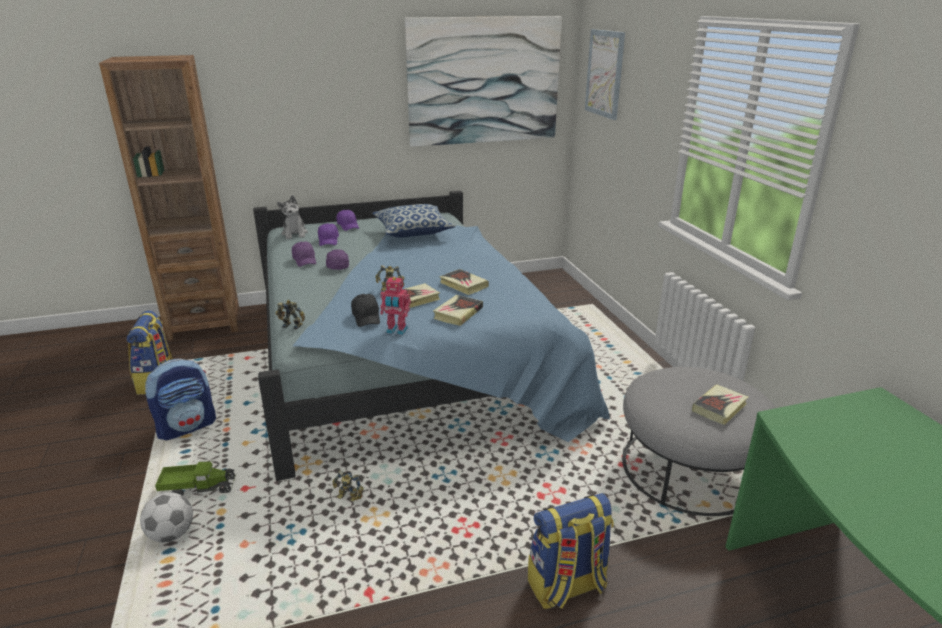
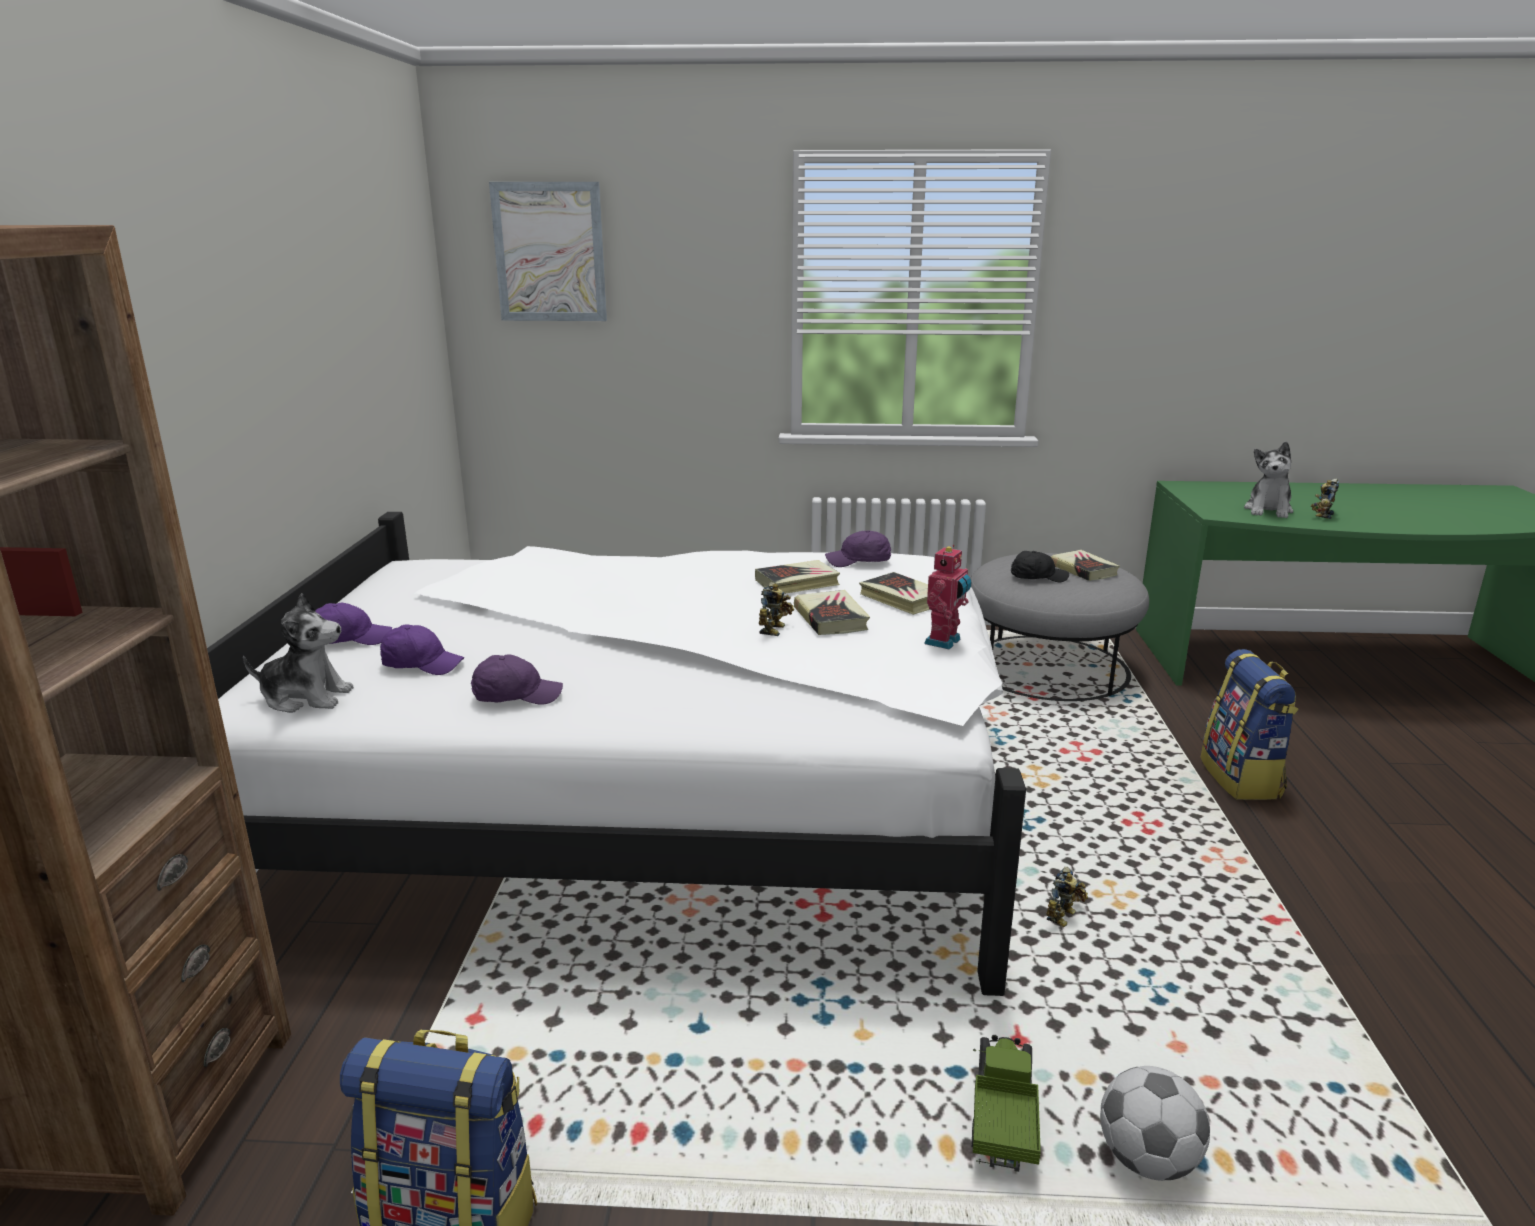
camera: 70 degrees left, 5 degrees down
backpack [145,358,216,440] -> none
blue bed [253,191,610,481] -> white bed [207,512,1026,996]
toy robot [275,300,305,329] -> toy robot moved to [1311,479,1339,519]
purple cap [326,249,349,270] -> purple cap moved to [825,530,891,567]
black cap [351,294,380,327] -> black cap moved to [1011,551,1069,582]
pillow [372,204,456,238] -> none
picture [405,16,562,147] -> none
none -> plush toy [1244,441,1293,518]

